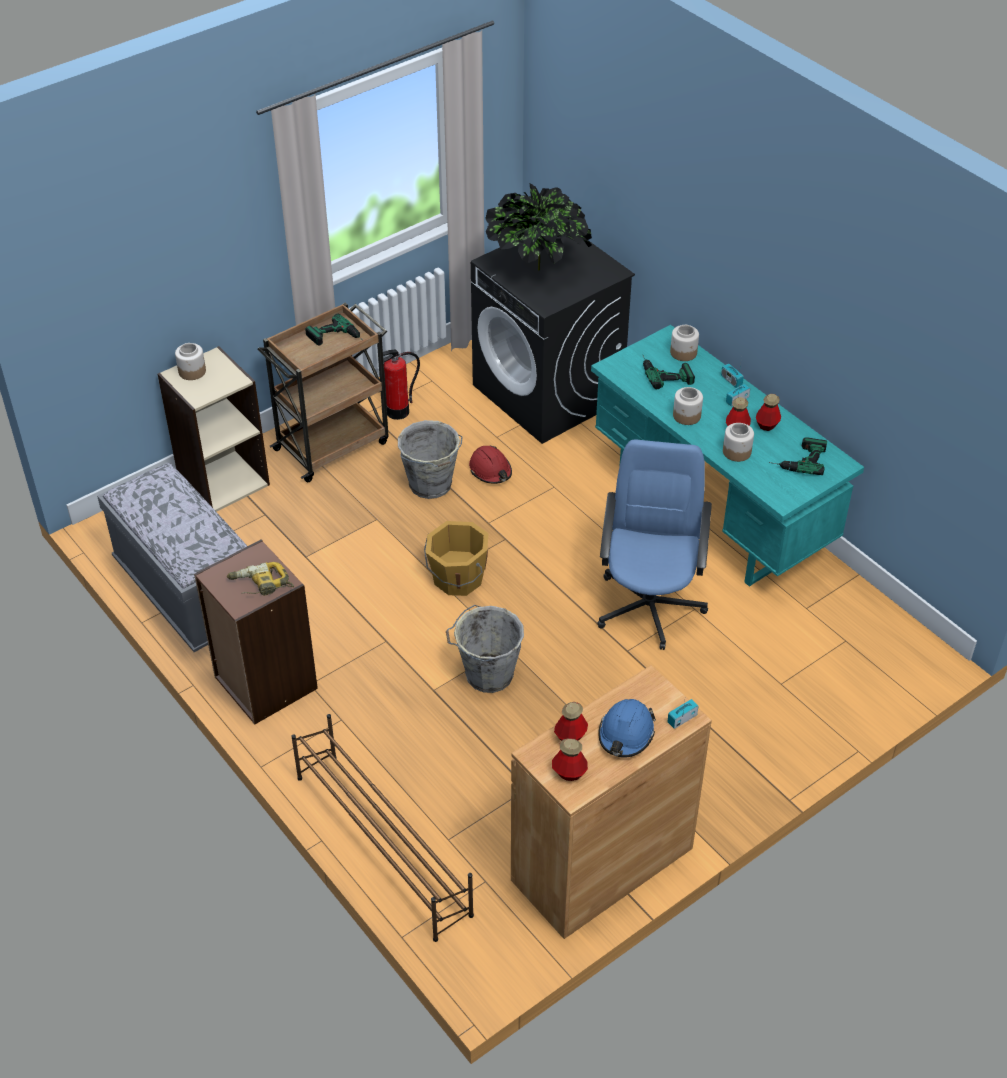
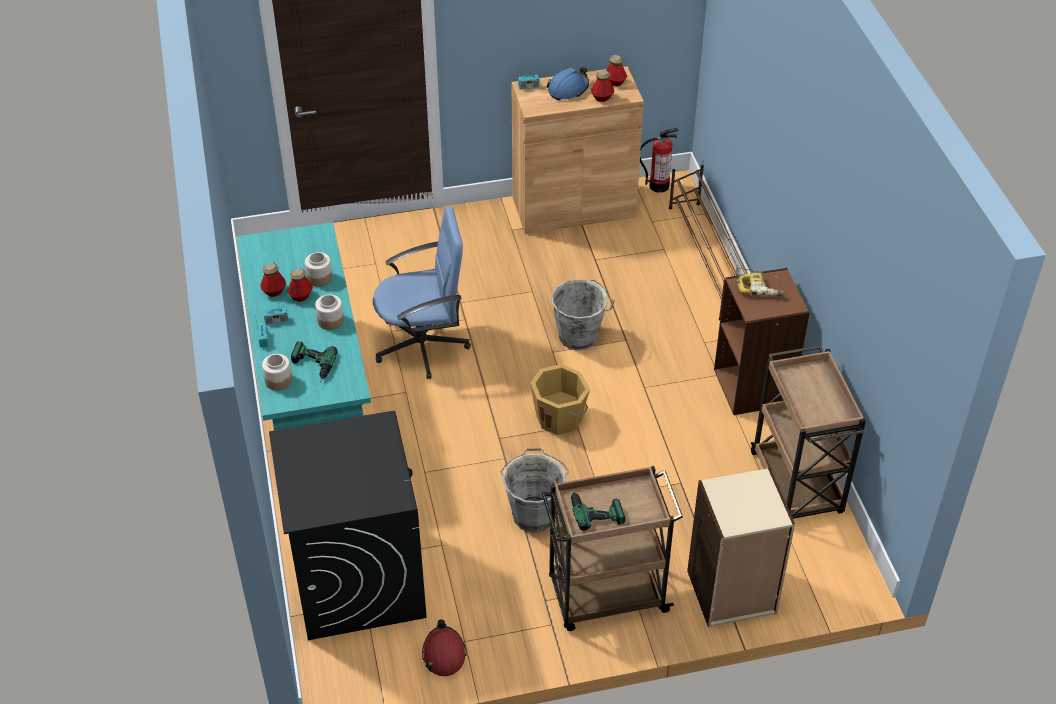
camera: 155 degrees left, 0 degrees up
grey bench [97,463,247,652] -> brown cart [751,345,866,519]
jar [175,343,206,380] -> none
fire extinguisher [383,349,420,420] -> fire extinguisher moved to [640,128,679,193]
red hard hat [469,446,512,484] -> red hard hat moved to [422,619,467,676]
potted plant [485,183,592,270] -> none
blue office chair [598,439,712,650] -> blue office chair turned 135 degrees counterclockwise [373,206,471,379]
power drill [769,437,827,475] -> none

